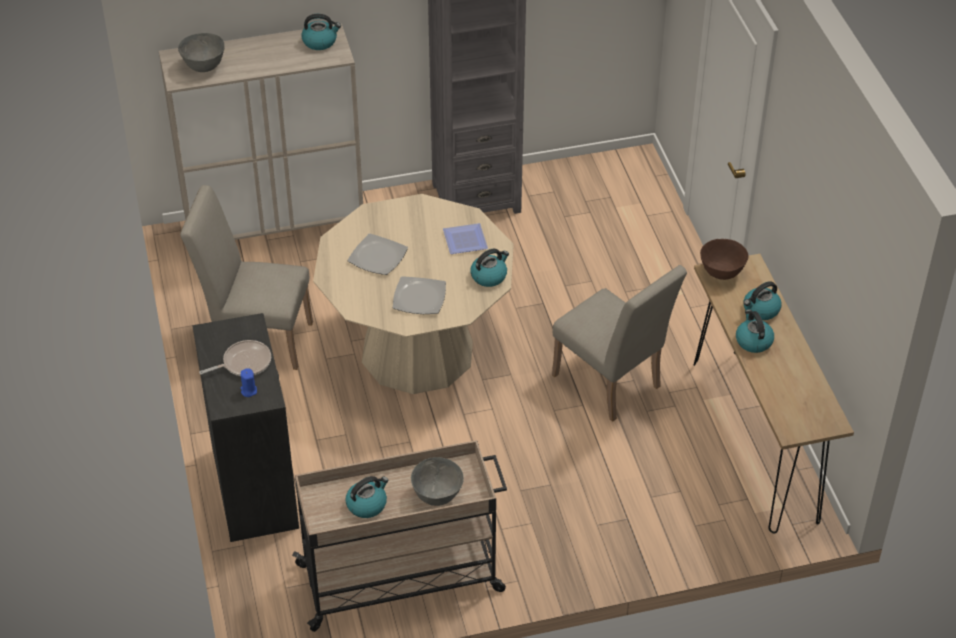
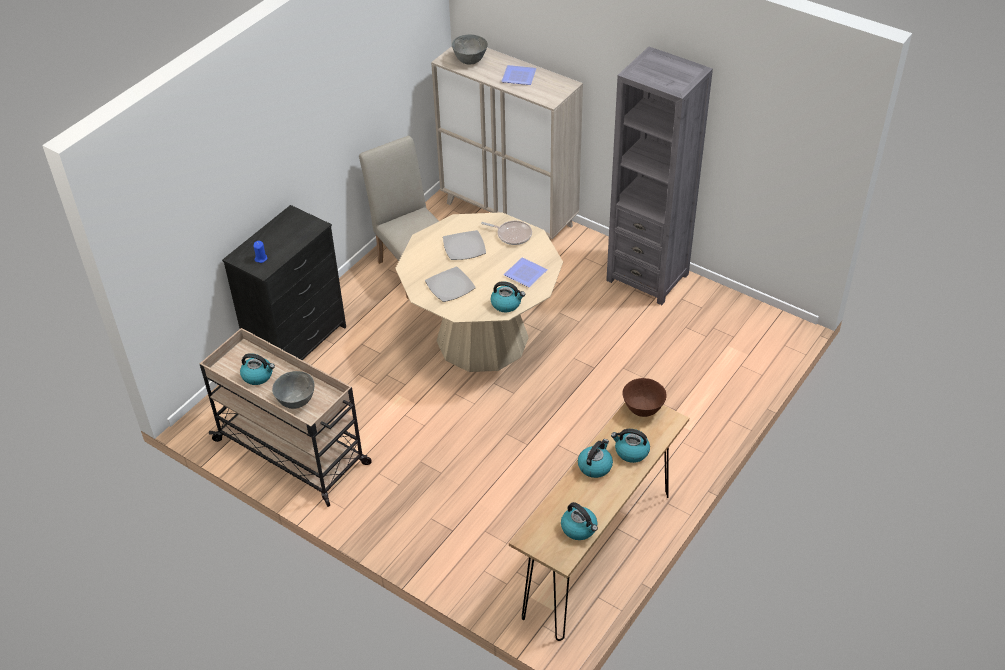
camera: 50 degrees right, 0 degrees up
frying pan [199,340,271,376] -> frying pan moved to [481,221,532,245]
kettle [301,14,341,50] -> kettle moved to [561,502,598,540]
beige chair [552,265,687,422] -> none
none -> plate [501,65,536,85]

